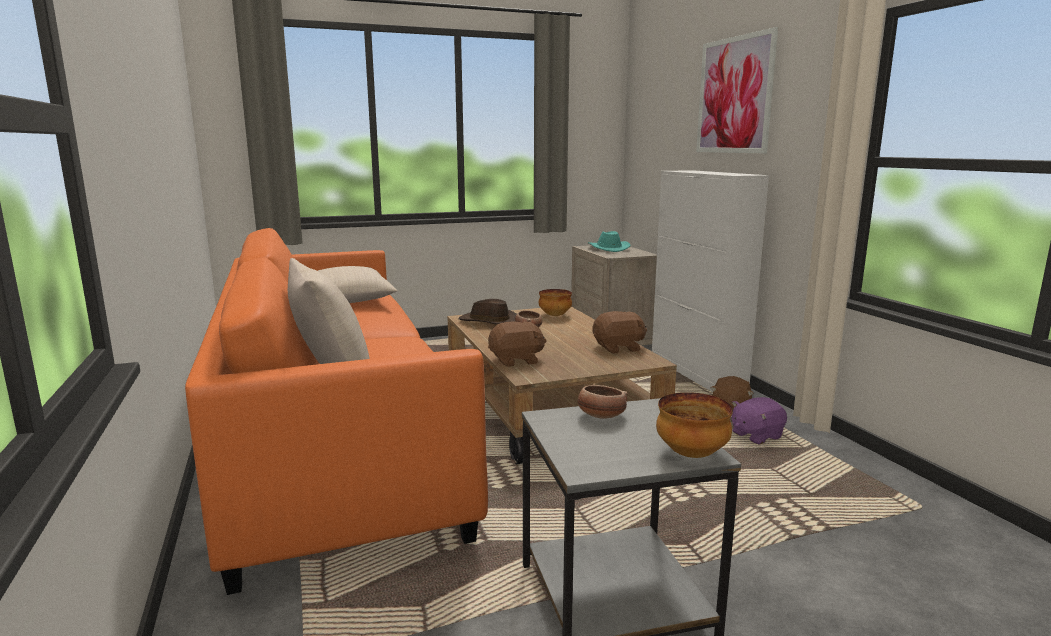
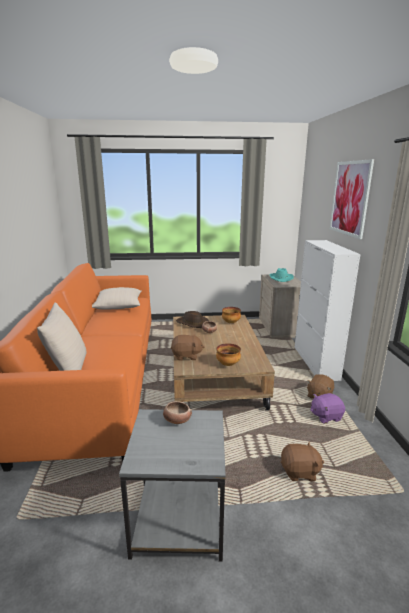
camera: 15 degrees right, 5 degrees up
brown plush toy [593,311,647,354] -> brown plush toy moved to [281,442,324,481]
bowl [656,392,733,458] -> bowl moved to [216,343,241,366]

